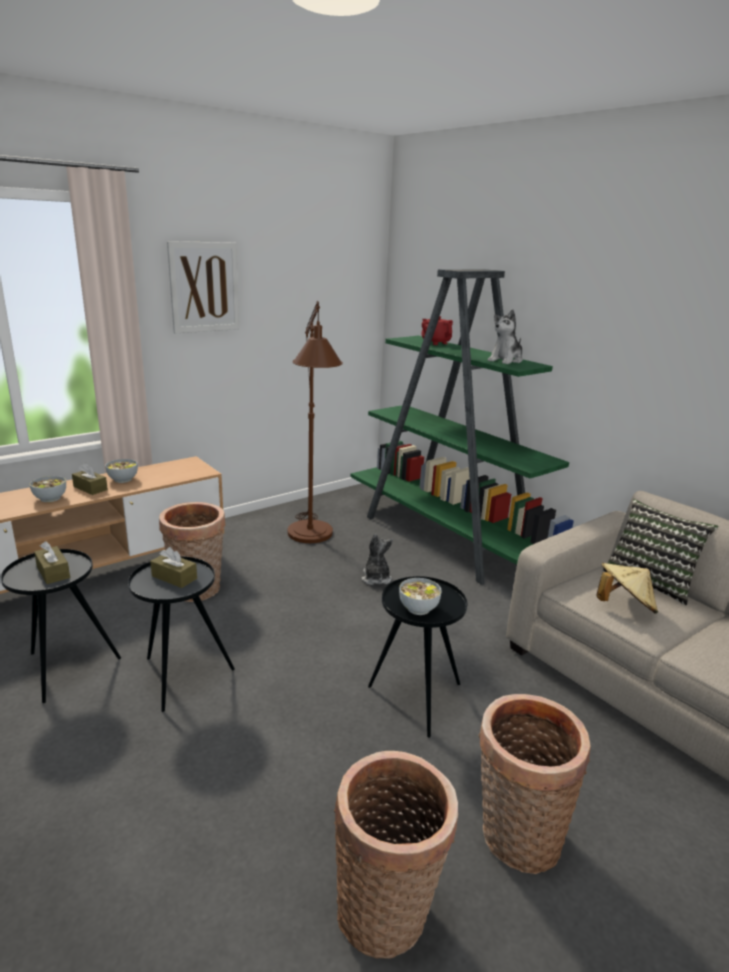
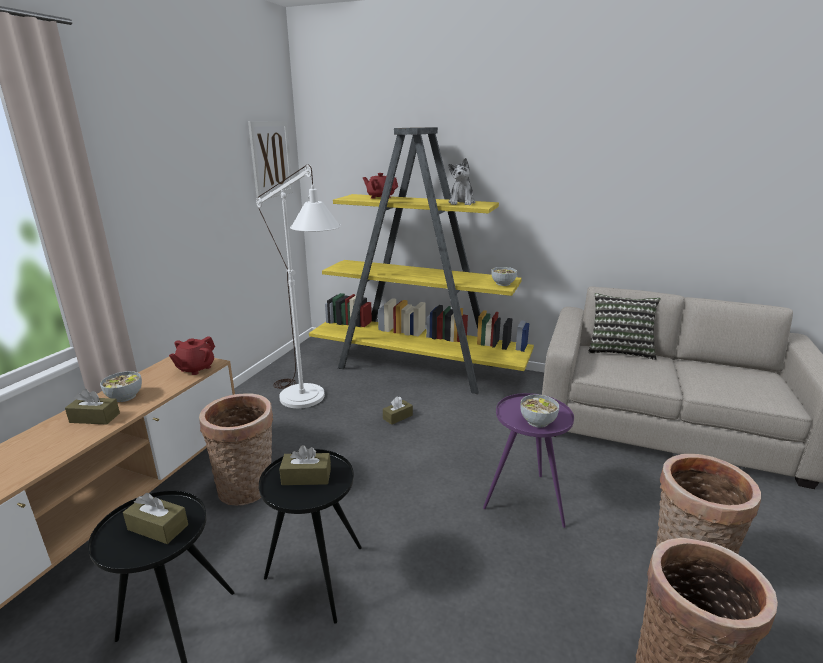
camera: 30 degrees left, 0 degrees up
bowl [30,476,66,502] -> bowl moved to [491,267,517,286]
picture [167,241,239,333] -> picture moved to [248,121,293,199]
brown floor lamp [288,301,343,543] -> white floor lamp [256,164,341,409]
green bookcase [350,269,574,585] -> yellow bookcase [309,127,534,394]
plush toy [362,534,393,585] -> brown tissue box [383,396,413,425]
black side table [368,576,467,738] -> purple side table [483,393,574,528]
beige hat [596,563,658,614] -> none
none -> red teapot [169,336,215,375]

